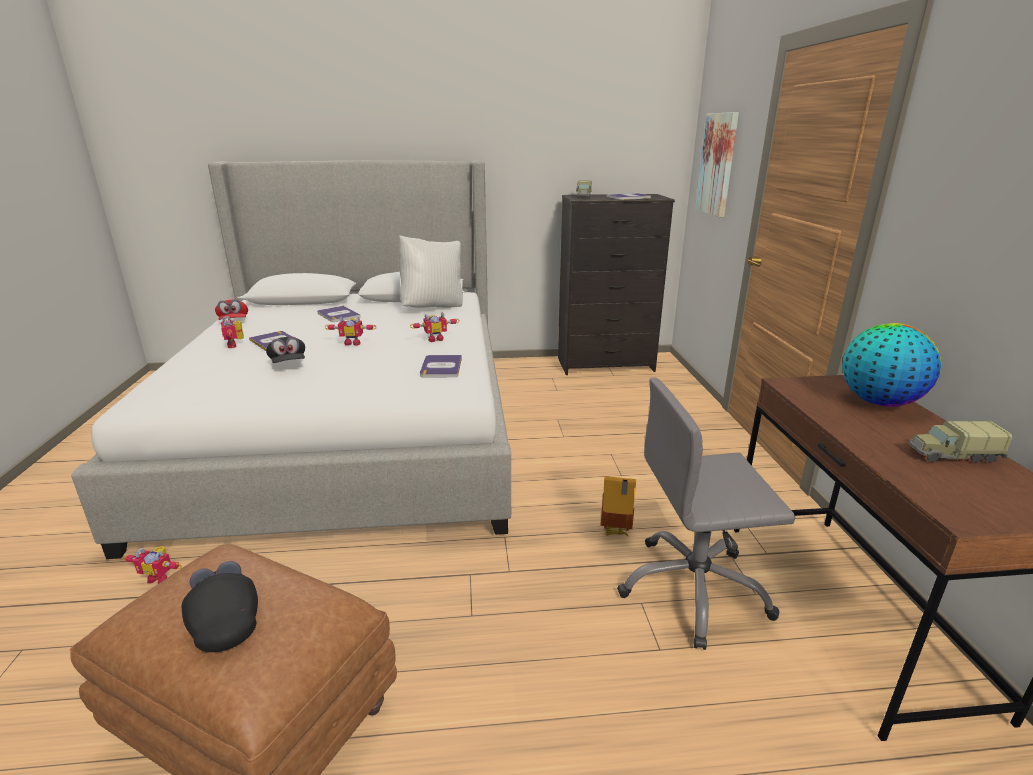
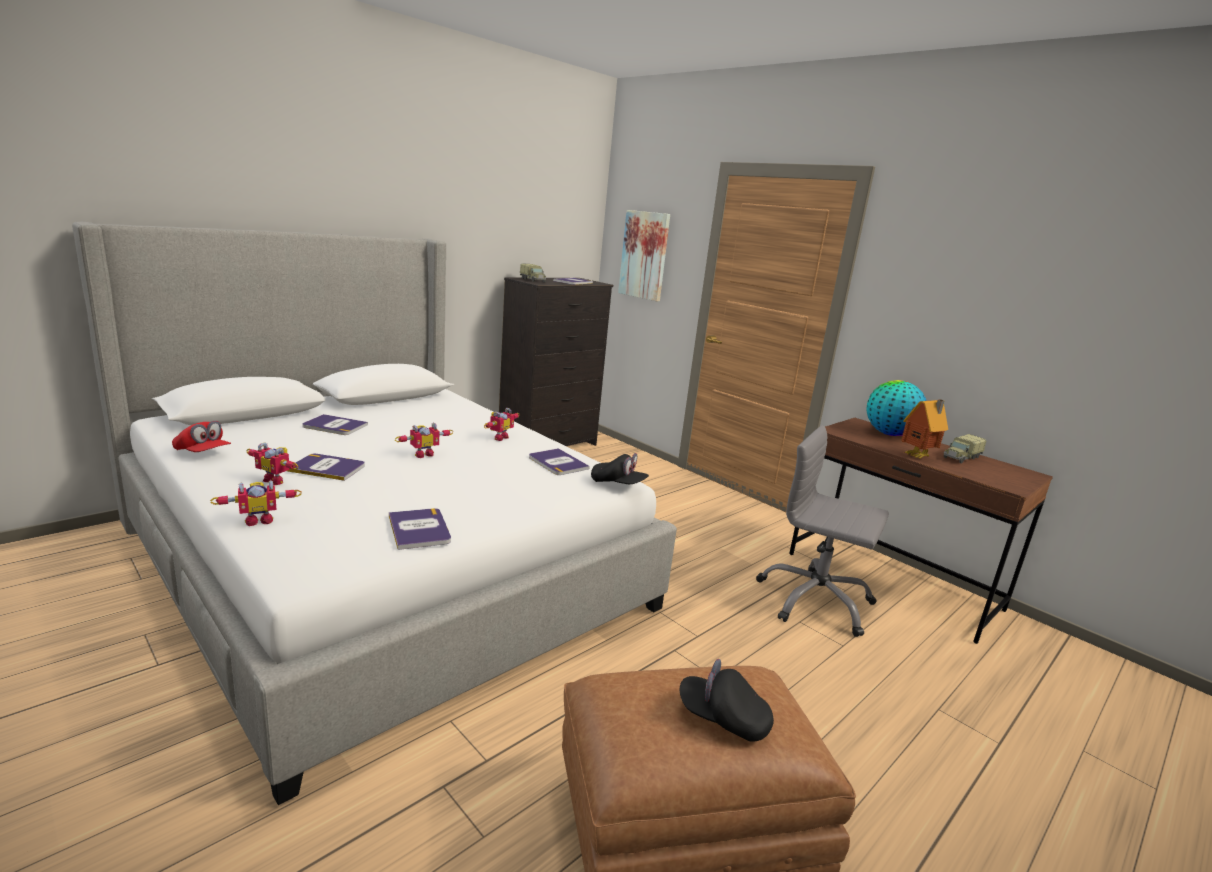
camera: 40 degrees left, 5 degrees down
toy robot [123,546,182,584] -> toy robot moved to [210,480,302,526]
black cap [266,337,305,363] -> black cap moved to [591,453,649,484]
white pillow [399,235,463,308] -> none
toy house [601,476,636,536] -> toy house moved to [901,399,948,459]
grey office chair [617,377,795,650] -> grey office chair turned 75 degrees clockwise [756,425,889,637]
none -> book [389,508,451,550]

